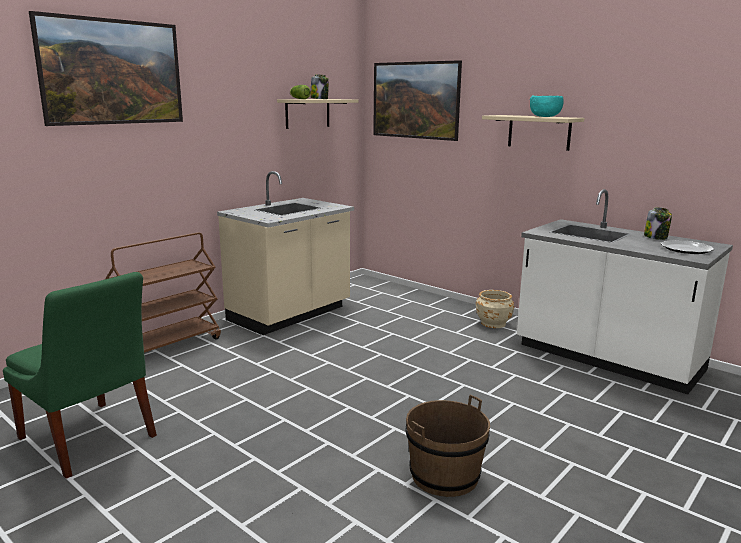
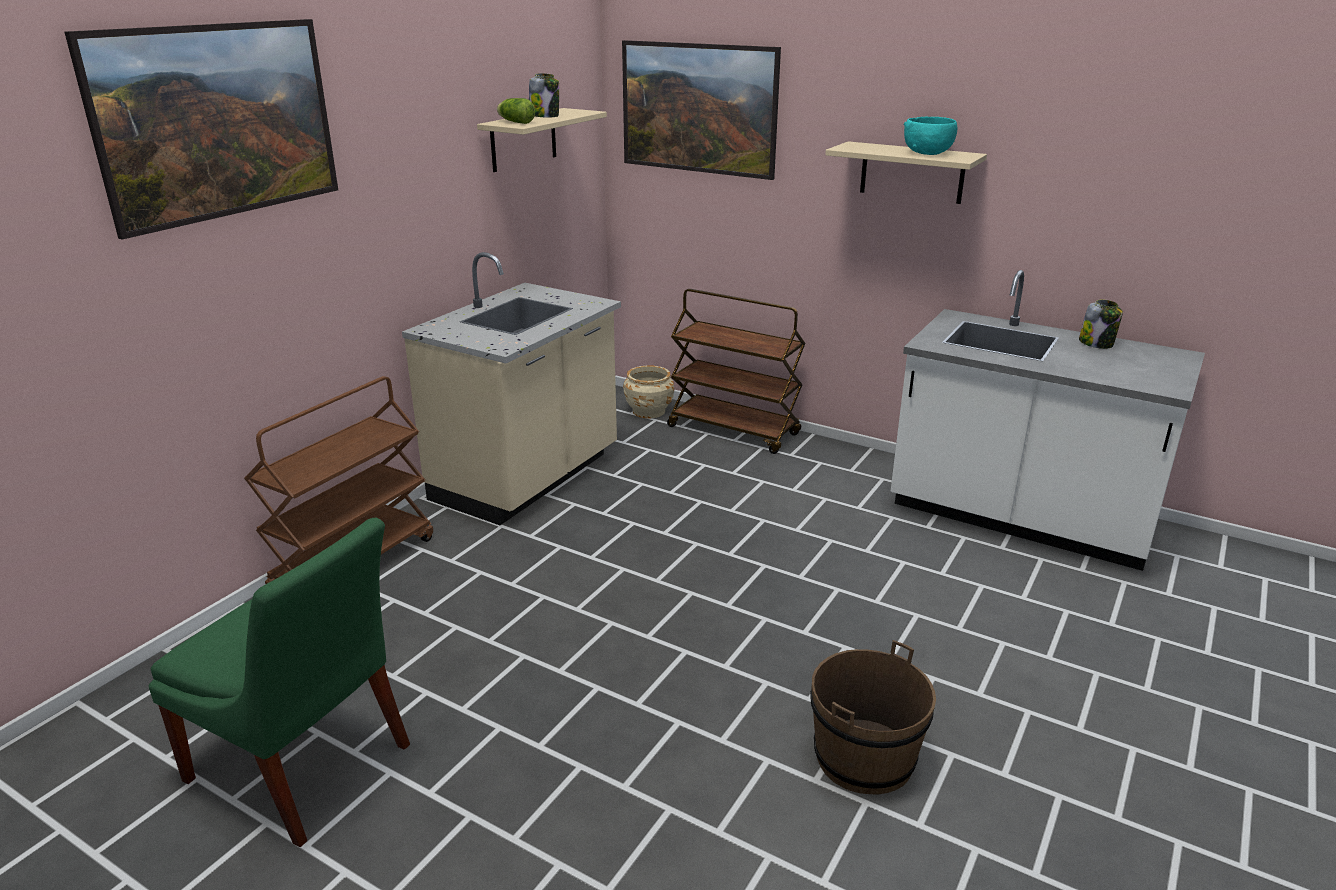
camera: 10 degrees left, 10 degrees up
beige planter [476,290,514,328] -> beige planter moved to [623,366,674,418]
plate [661,240,714,254] -> none
none -> brown cart [667,289,805,454]

